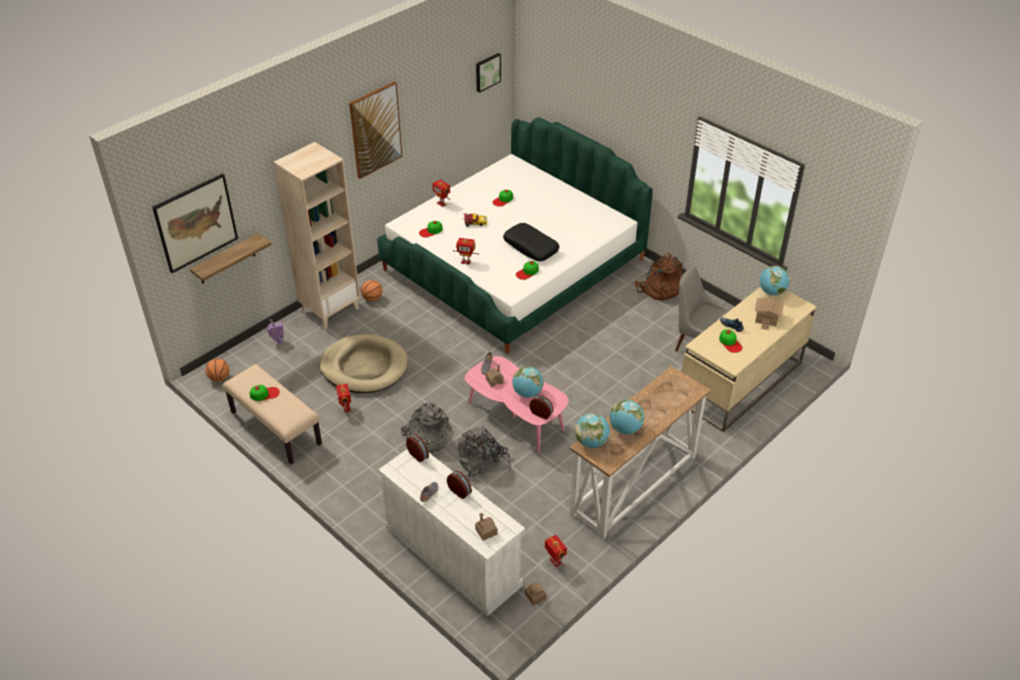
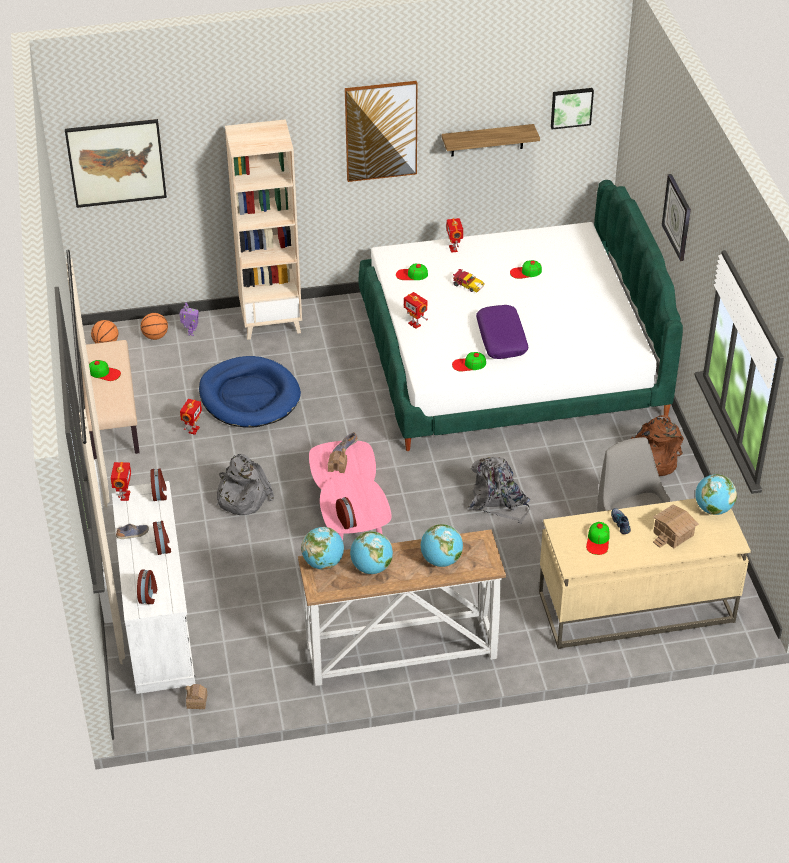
camera: 35 degrees right, 0 degrees up
shelf [190,233,272,284] -> shelf moved to [442,124,540,157]
beige dog bed [319,334,408,393] -> blue dog bed [199,356,301,428]
basketball [361,280,382,301] -> basketball moved to [141,313,168,340]
grey backpack [457,426,512,478] -> grey backpack moved to [468,457,530,524]
toy house [475,513,498,541] -> alarm clock [137,569,157,604]
black pillow [503,223,559,261] -> purple pillow [476,305,528,359]
globe [512,367,544,398] -> globe moved to [421,524,463,567]
toy robot [545,535,567,567] -> toy robot moved to [111,462,131,501]
none -> wall clock [662,174,691,261]

